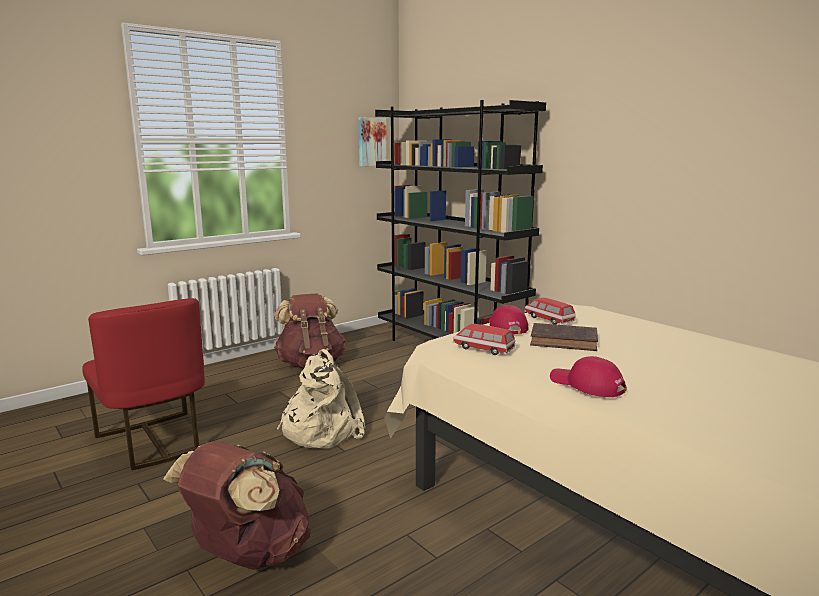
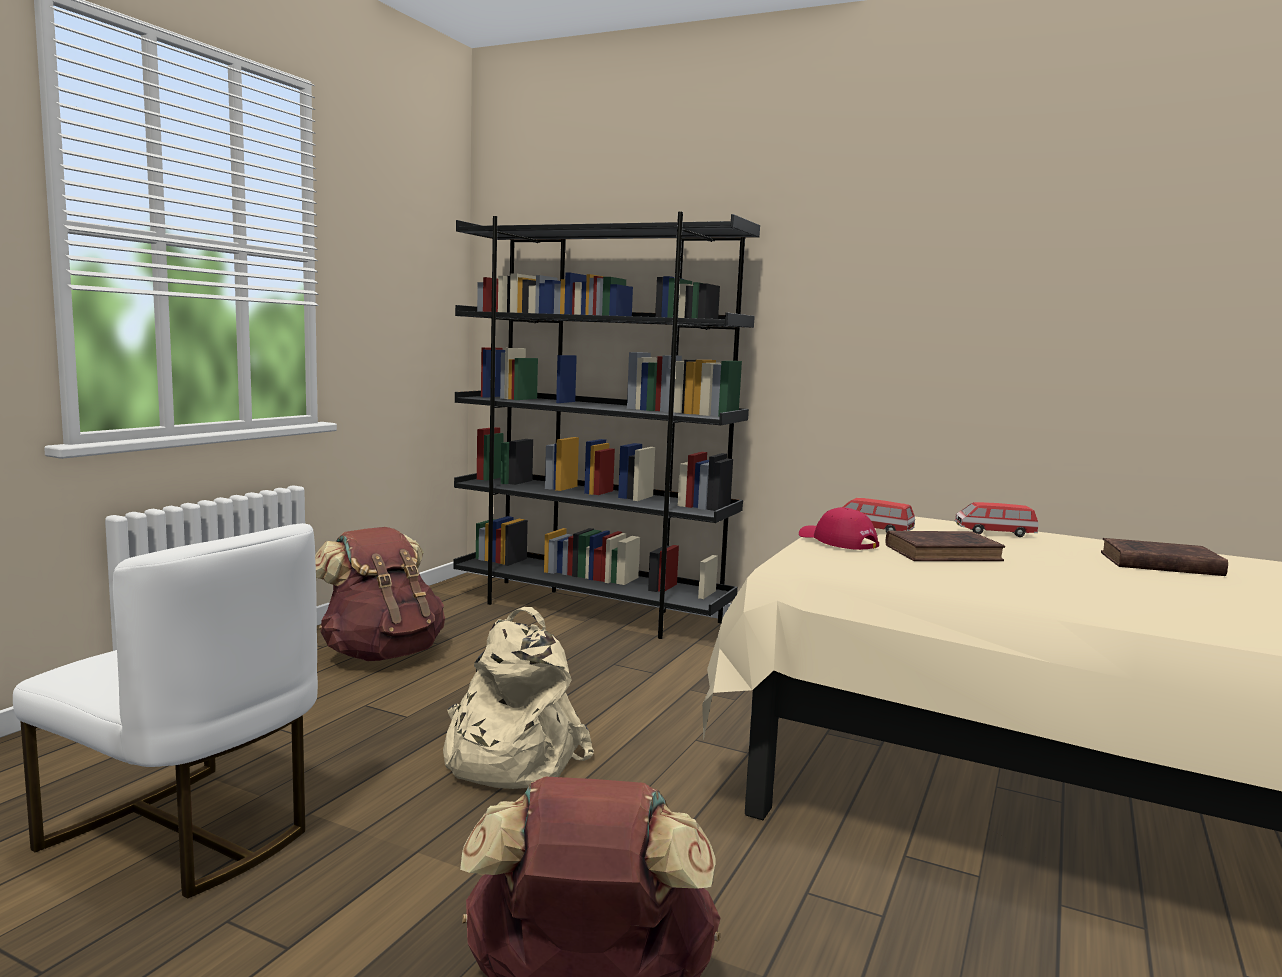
camera: 25 degrees left, 5 degrees down
red chair [82,298,205,470] -> white chair [13,523,318,898]
picture [359,117,387,166] -> none
toy car [453,324,515,355] -> toy car moved to [955,502,1038,537]
red cap [550,356,626,397] -> none
none -> brown book [1101,538,1228,576]

